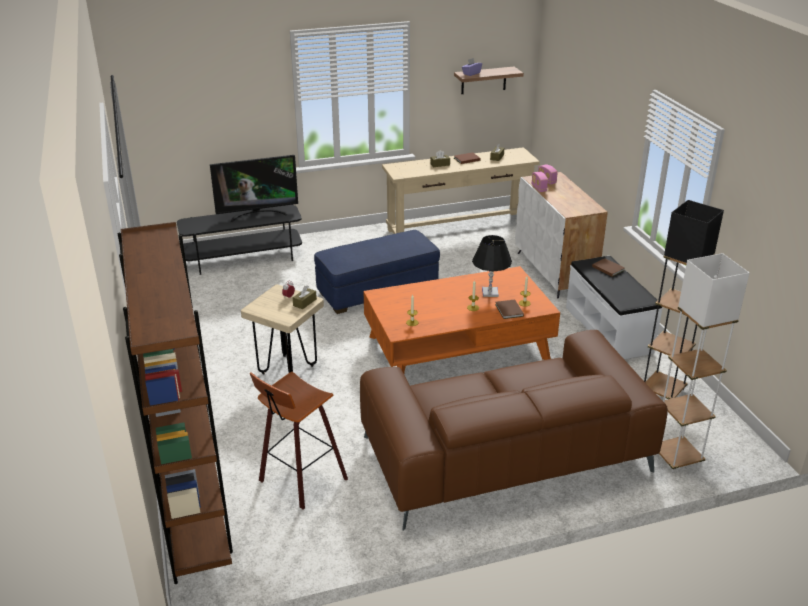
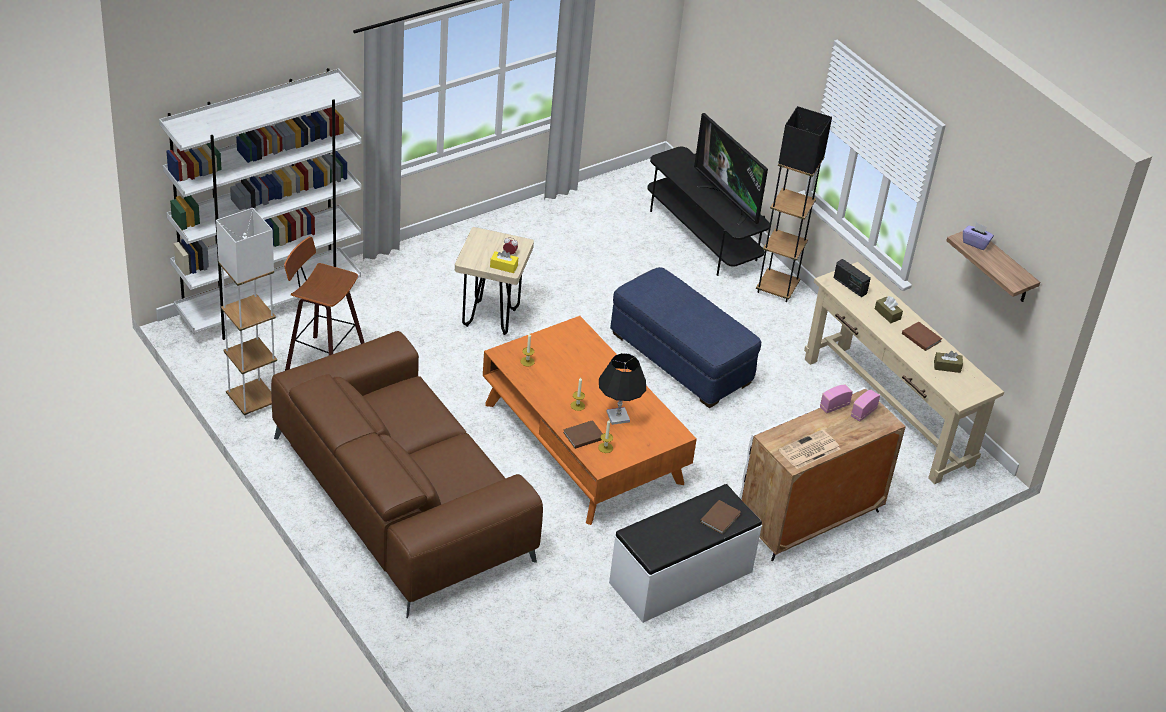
camera: 70 degrees right, 10 degrees up
brown bookcase [117,222,233,584] -> white bookcase [159,68,362,340]
brown tissue box [292,286,317,309] -> yellow tissue box [490,250,518,273]
black floor lamp [644,200,724,399] -> black floor lamp moved to [756,106,832,302]
white floor lamp [659,253,750,472] -> white floor lamp moved to [216,208,277,418]
none -> newspaper [779,429,840,469]
none -> radio [834,259,871,297]

